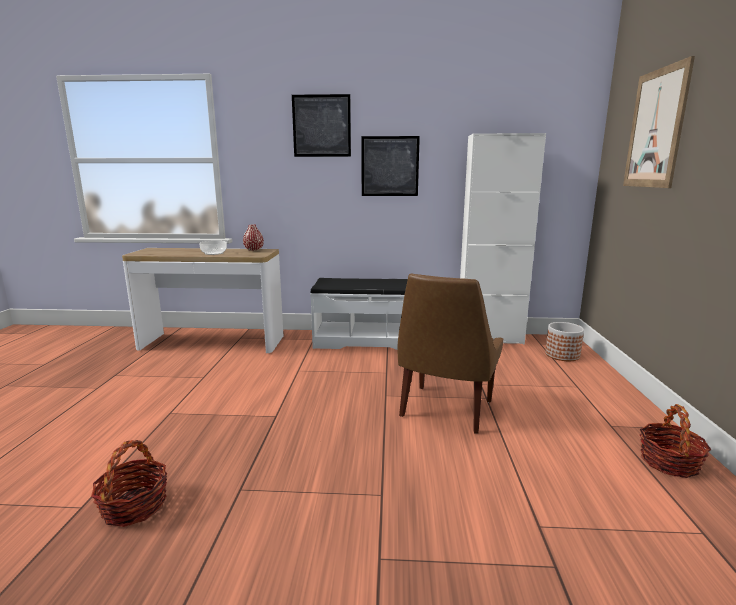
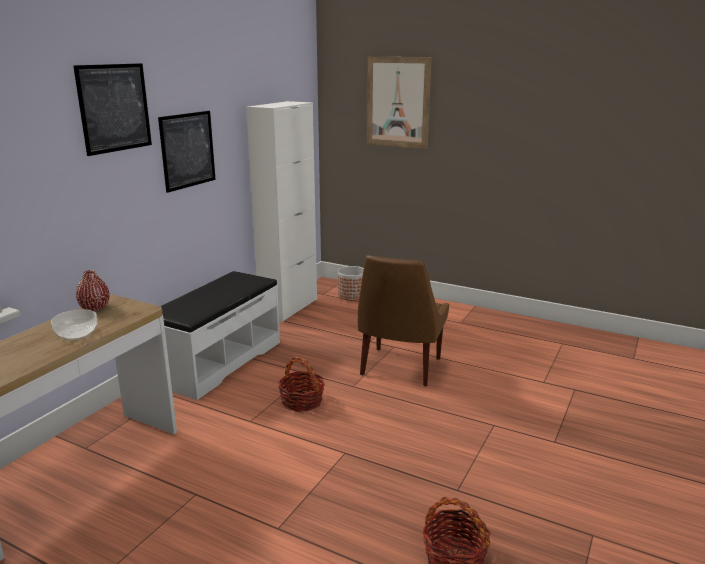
camera: 65 degrees left, 5 degrees up
brown chair [398,274,504,434] -> brown chair turned 60 degrees clockwise [357,255,449,386]
basket [640,404,712,478] -> basket moved to [278,357,325,412]

